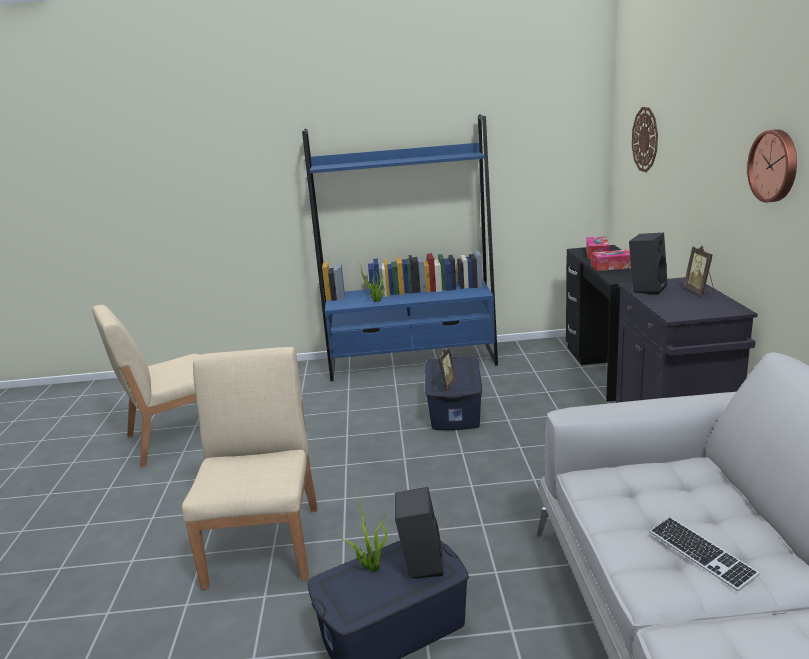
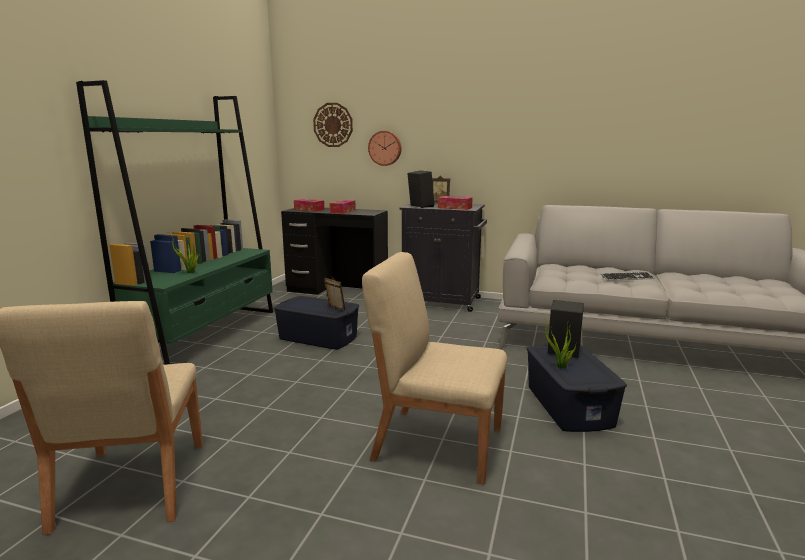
camera: 70 degrees left, 5 degrees down
blue bookcase [302,115,498,381] -> green bookcase [76,80,273,365]
wall clock [747,129,797,202] -> wall clock moved to [368,131,401,166]
none -> tissue box [438,196,473,210]

